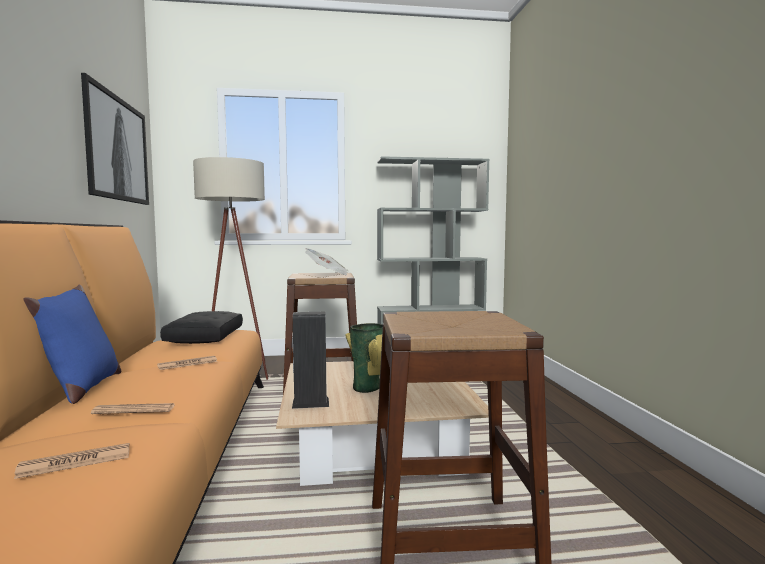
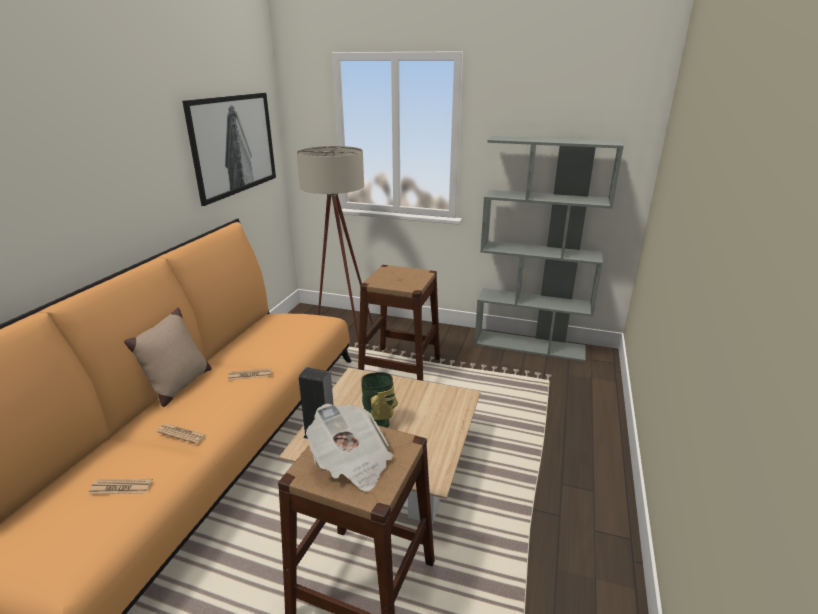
camera: 25 degrees right, 20 degrees up
blue pillow [24,285,121,404] -> beige pillow [124,308,212,407]
black pillow [160,311,243,344] -> none
newspaper [305,248,349,275] -> newspaper moved to [306,404,393,491]

